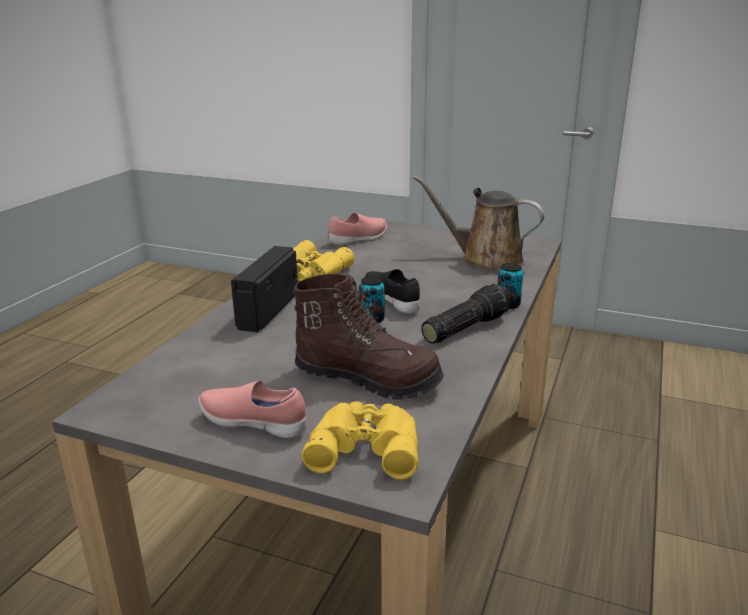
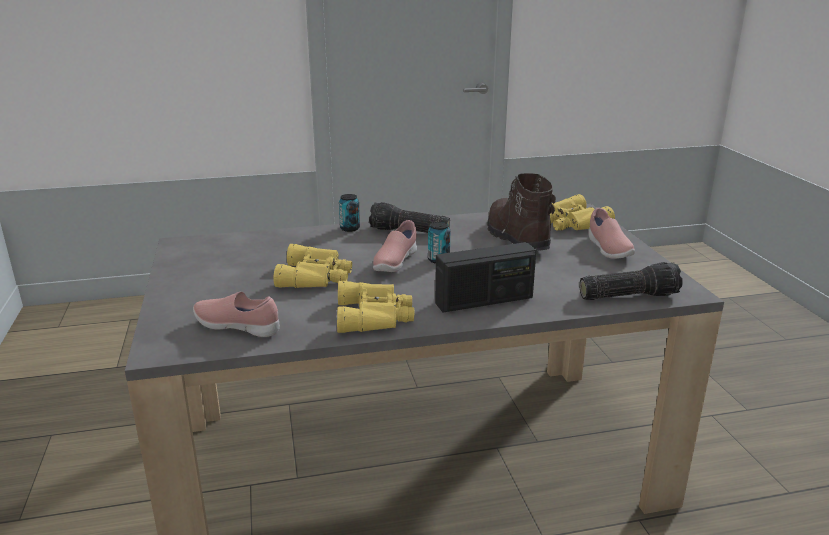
camera: 125 degrees left, 0 degrees up
black shoe [365,269,420,313] -> pink shoe [373,220,417,272]
brown watering can [413,176,544,271] -> none
none -> yellow binoculars [273,244,352,288]
none -> flashlight [579,262,683,300]

